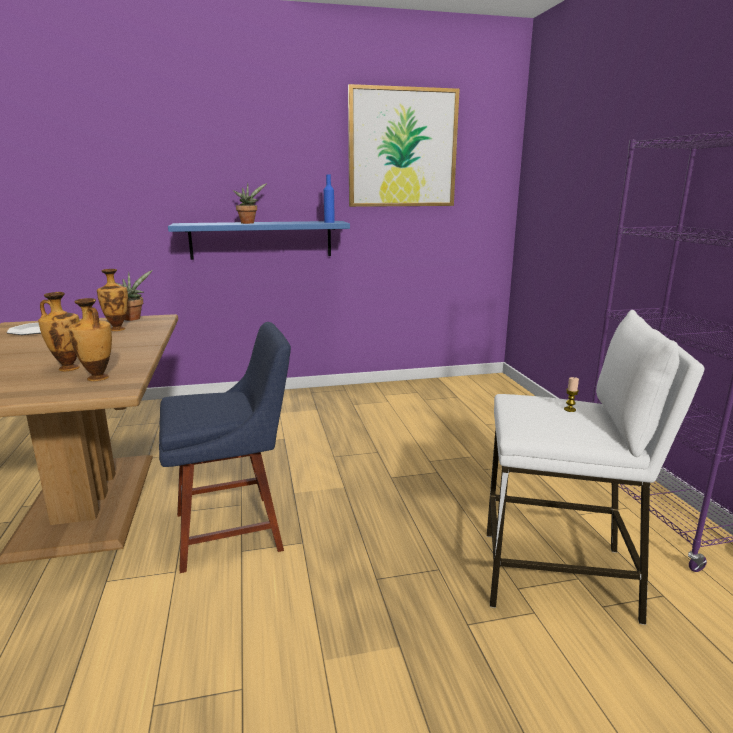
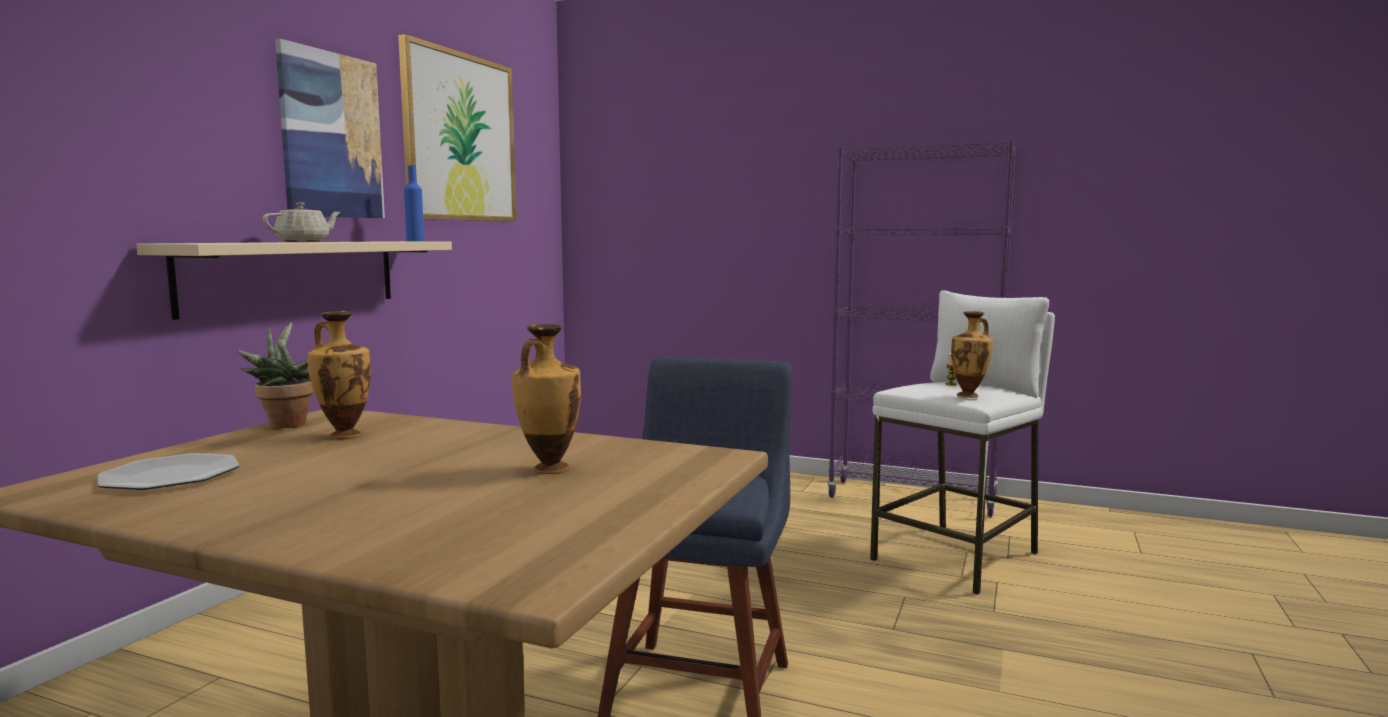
camera: 55 degrees left, 10 degrees down
vase [68,298,112,381] -> vase moved to [951,311,993,398]
blue shelf [168,221,350,260] -> beige shelf [136,241,452,320]
potted plant [233,183,267,224] -> beige teapot [262,202,340,242]
none -> picture [275,39,385,218]

